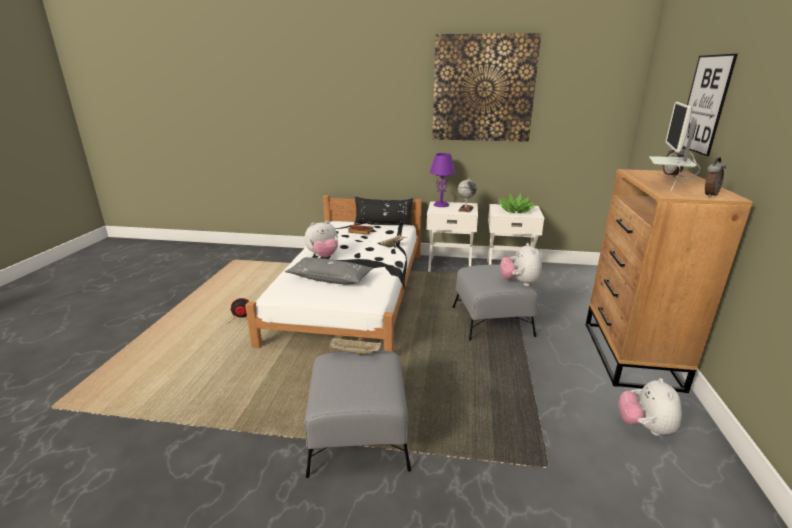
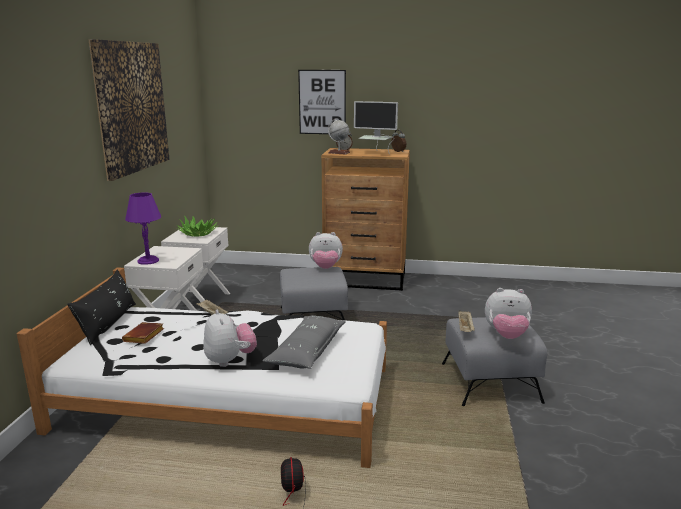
camera: 90 degrees left, 5 degrees down
globe [458,178,477,212] -> globe moved to [328,119,350,154]
plush toy [618,378,682,436] -> plush toy moved to [485,288,532,339]

